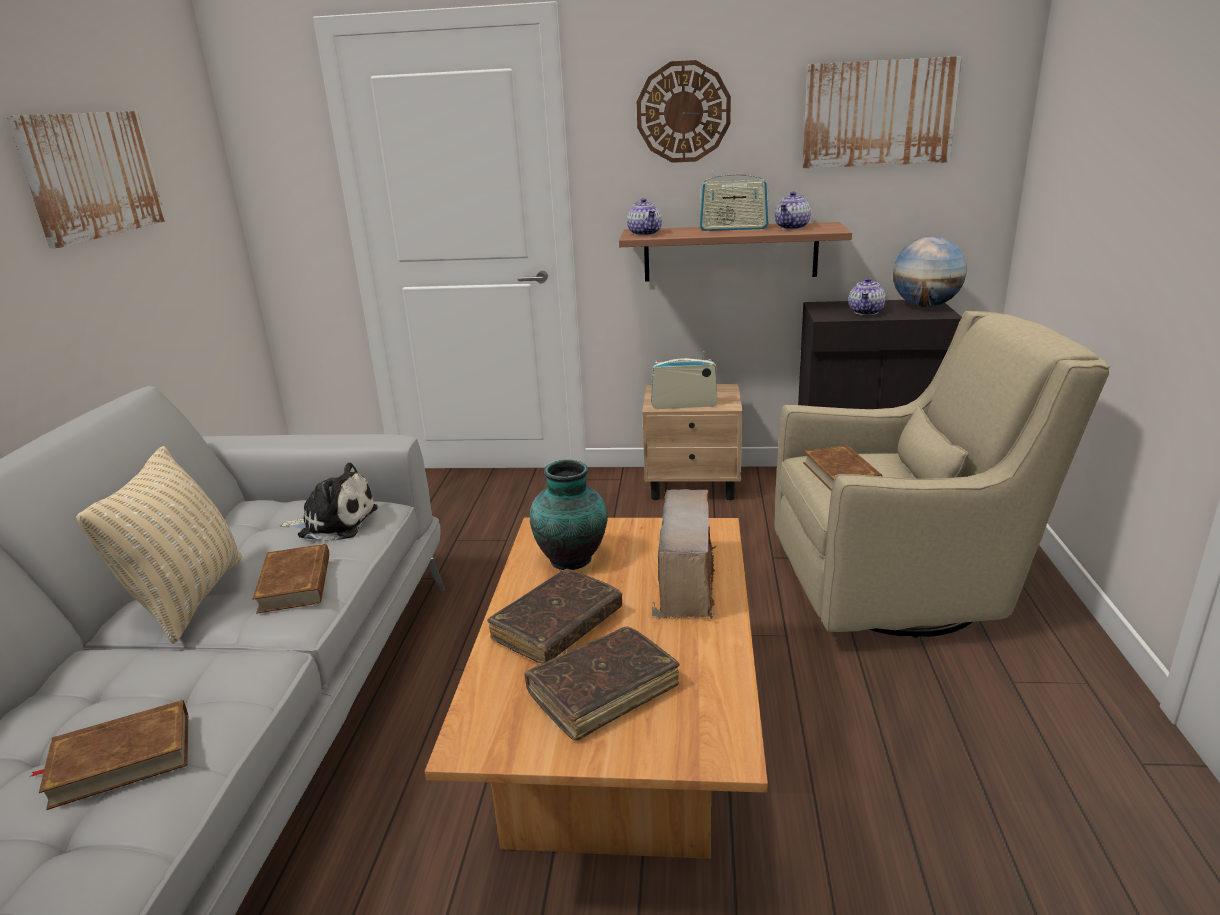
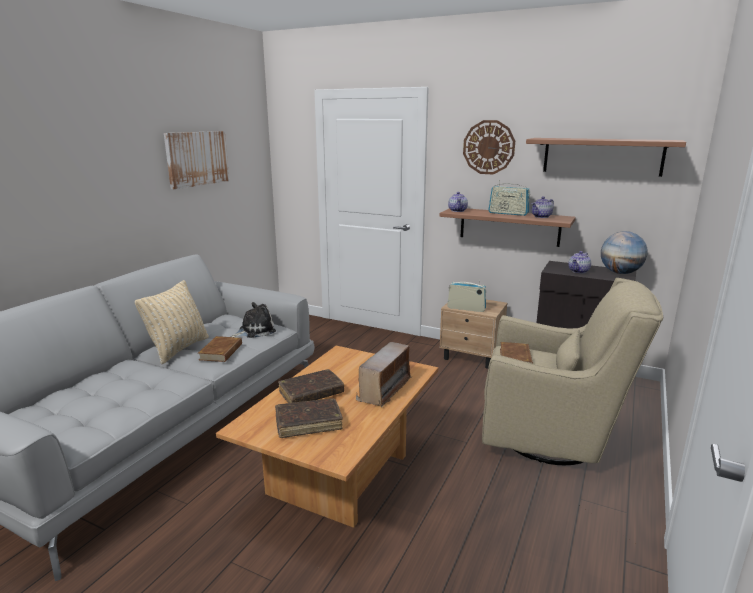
camera: 20 degrees right, 5 degrees down
brown book [29,700,189,810] -> none
plush toy [280,463,378,542] -> plush toy turned 60 degrees counterclockwise [231,302,276,338]
vase [530,460,608,570] -> none
picture [802,56,962,168] -> shelf [526,138,686,177]

